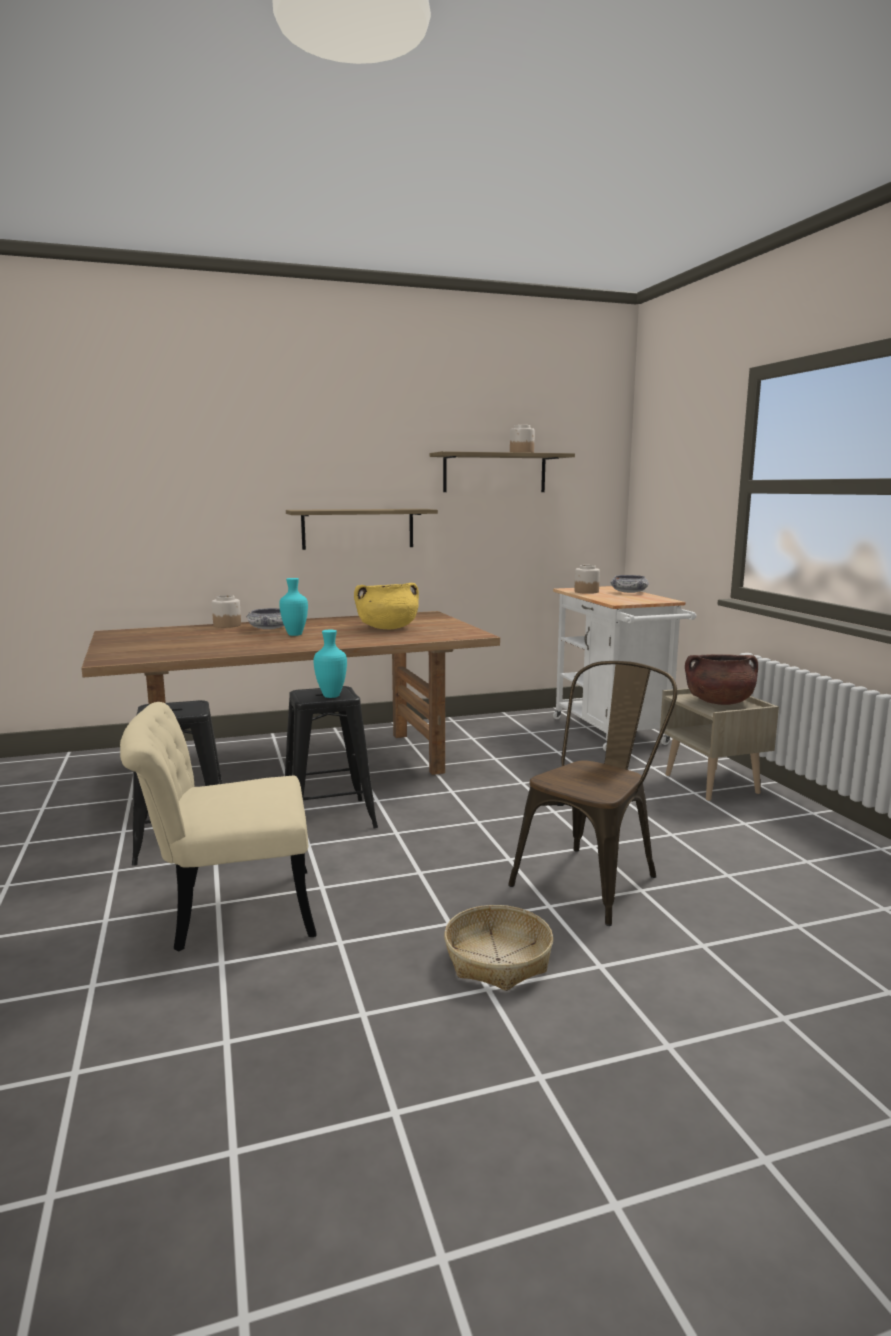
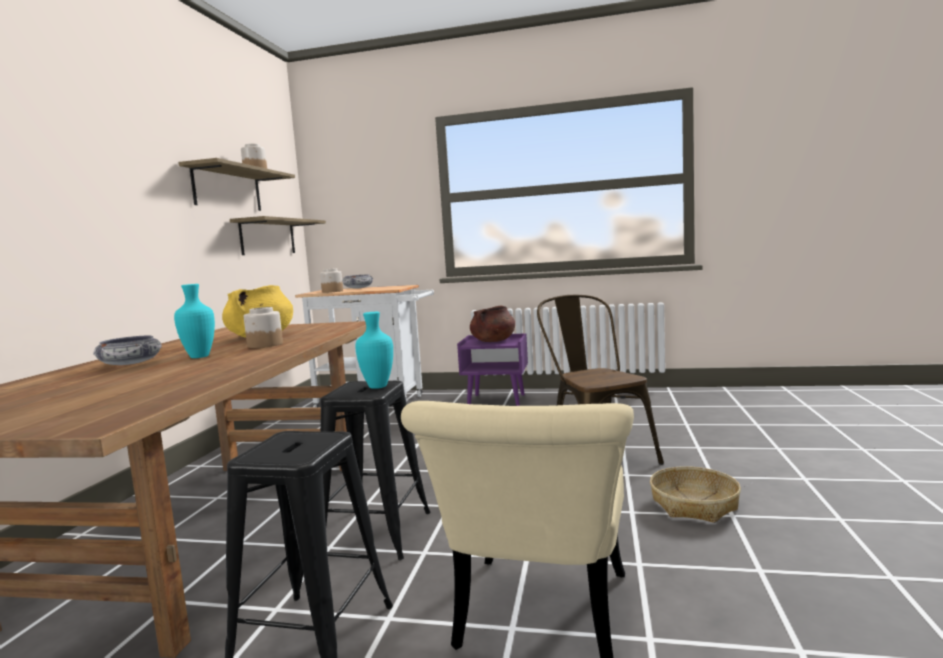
camera: 60 degrees left, 5 degrees down
jar [212,595,241,628] -> jar moved to [244,307,283,348]
shelf [286,509,438,550] -> shelf moved to [230,216,326,255]
beige nightstand [660,688,779,801] -> purple nightstand [457,333,528,406]

